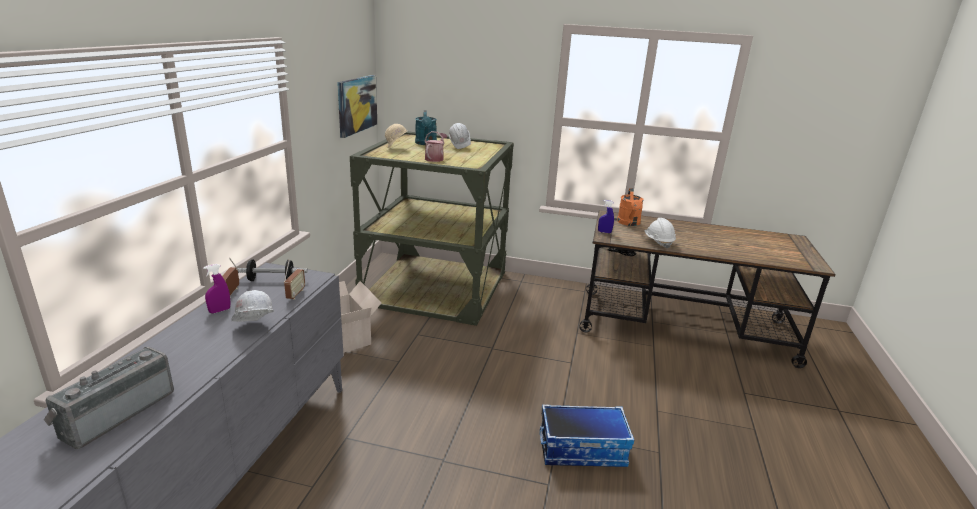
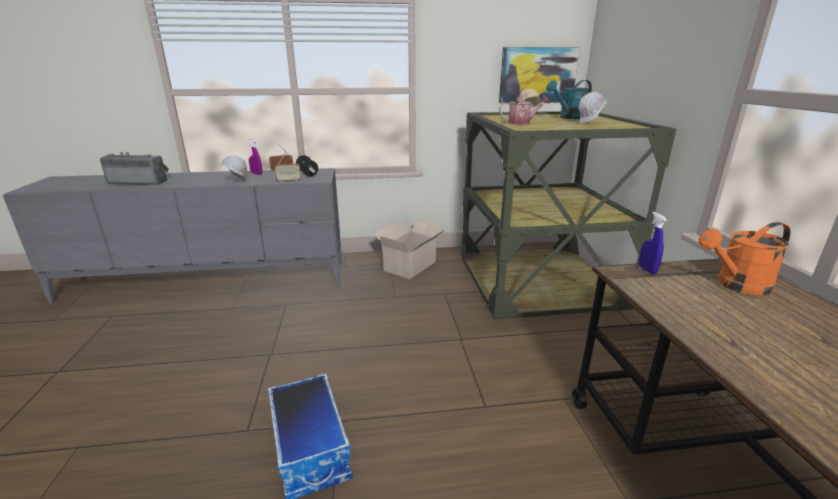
camera: 70 degrees right, 0 degrees up
white hard hat [644,218,676,249] -> none

